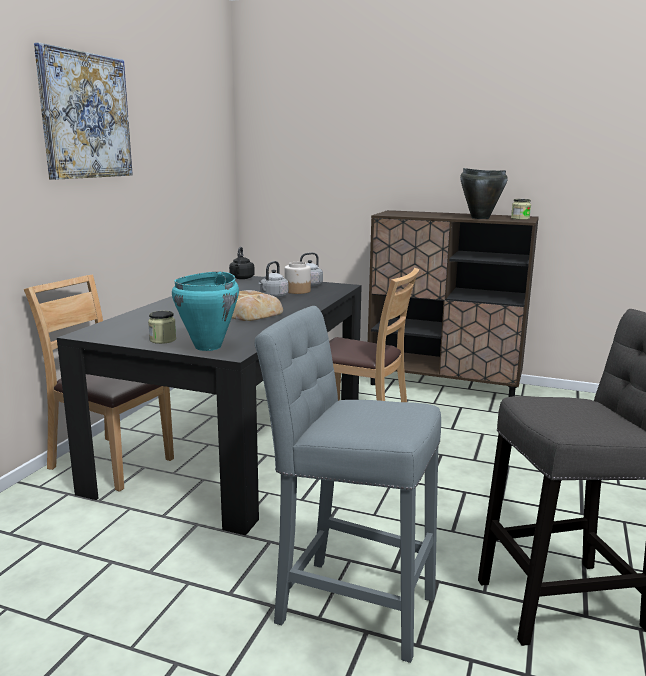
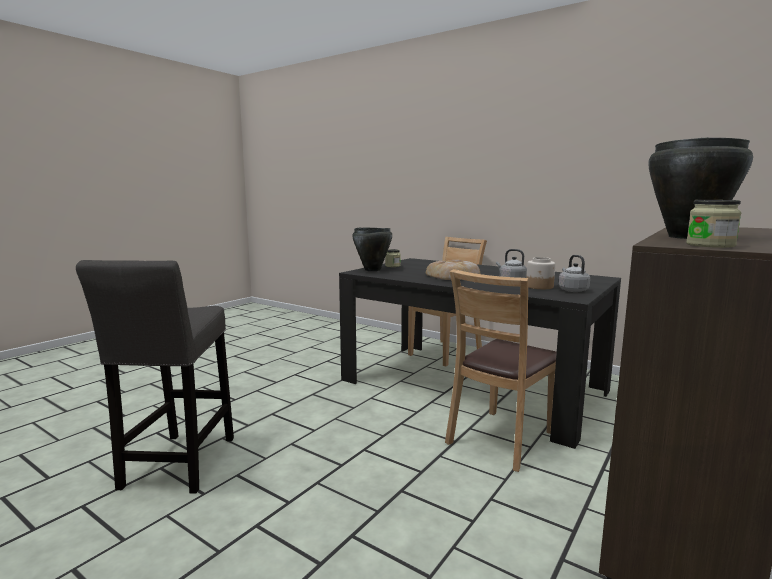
camera: 105 degrees right, 5 degrees down
picture [34,43,133,180] -> none
turquoise cooking pot [172,271,239,351] -> black cooking pot [352,228,392,271]
black kettle [229,247,255,279] -> none
grey stool [255,306,441,663] -> none

